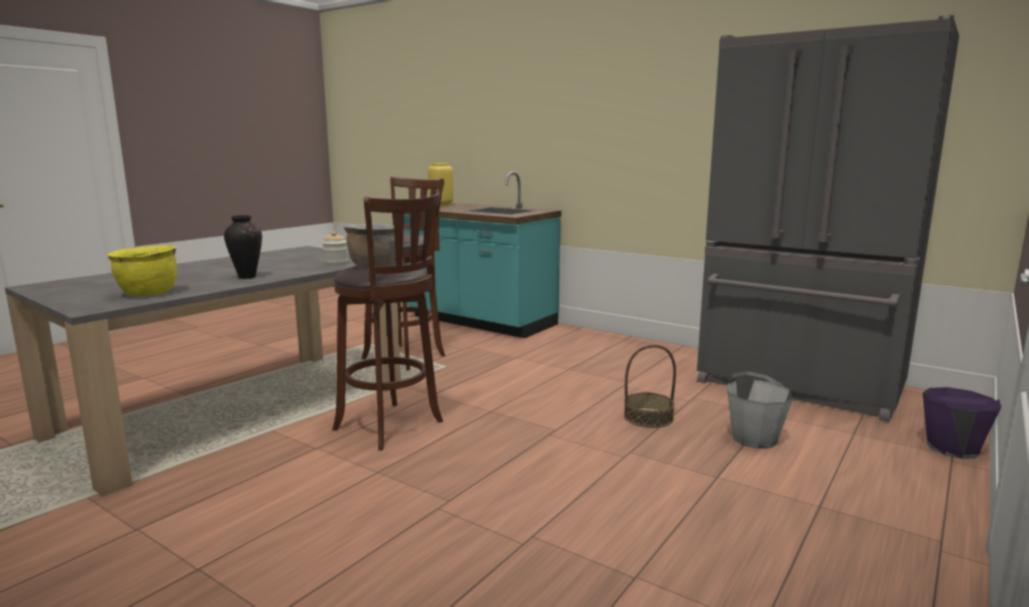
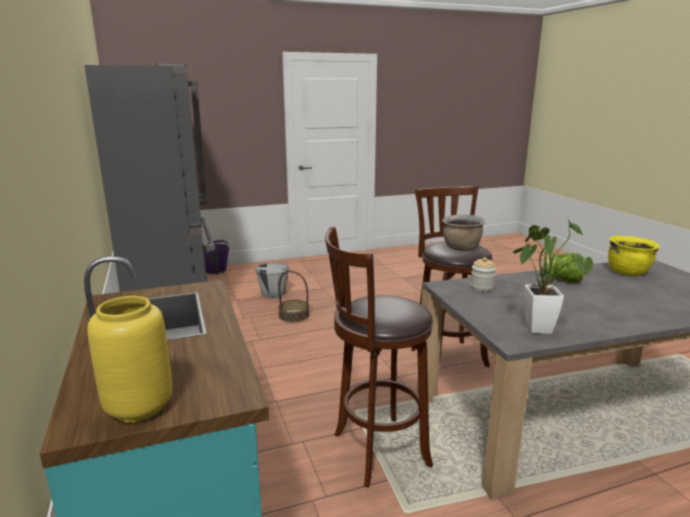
camera: 145 degrees left, 5 degrees up
vase [224,215,262,279] -> lettuce [541,253,585,283]
none -> potted plant [513,219,593,334]

